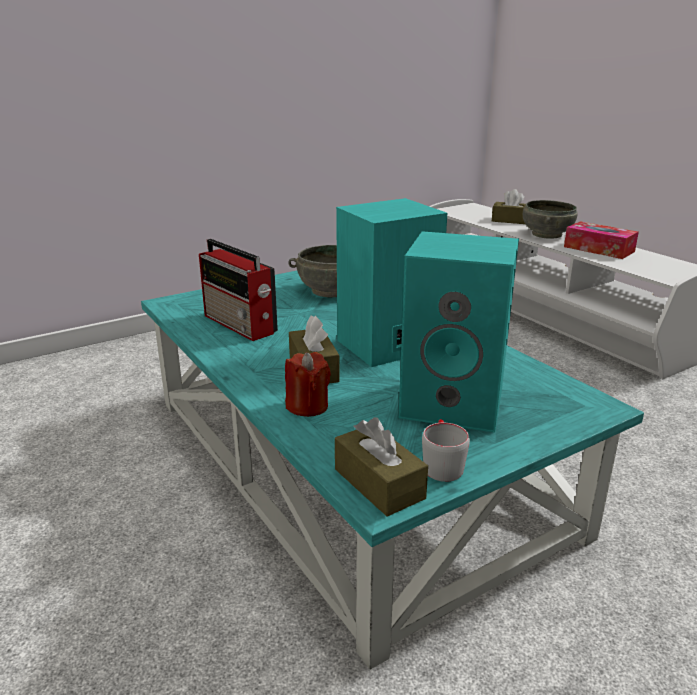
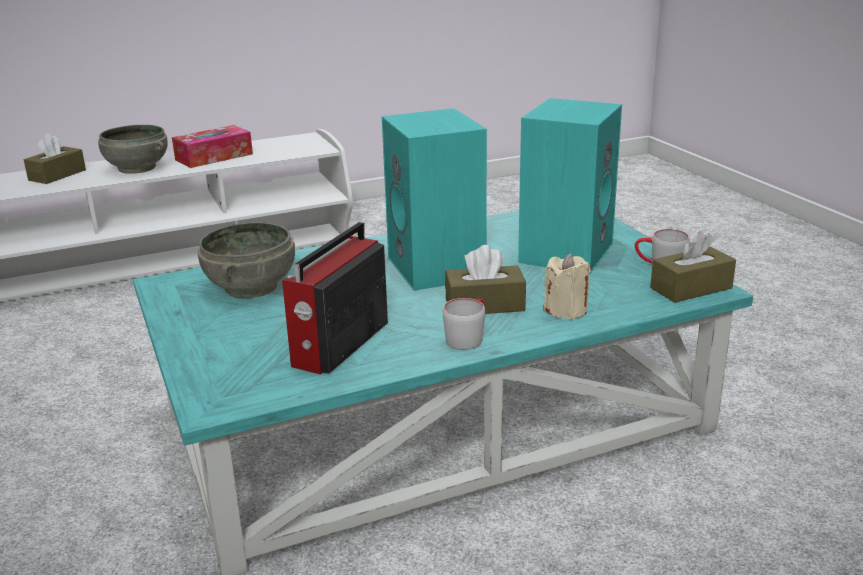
camera: 80 degrees left, 0 degrees up
radio [199,239,278,341] -> radio turned 150 degrees clockwise [282,222,388,375]
red candle [285,352,331,417] -> beige candle [544,253,590,320]
none -> grey mug [442,298,485,350]

